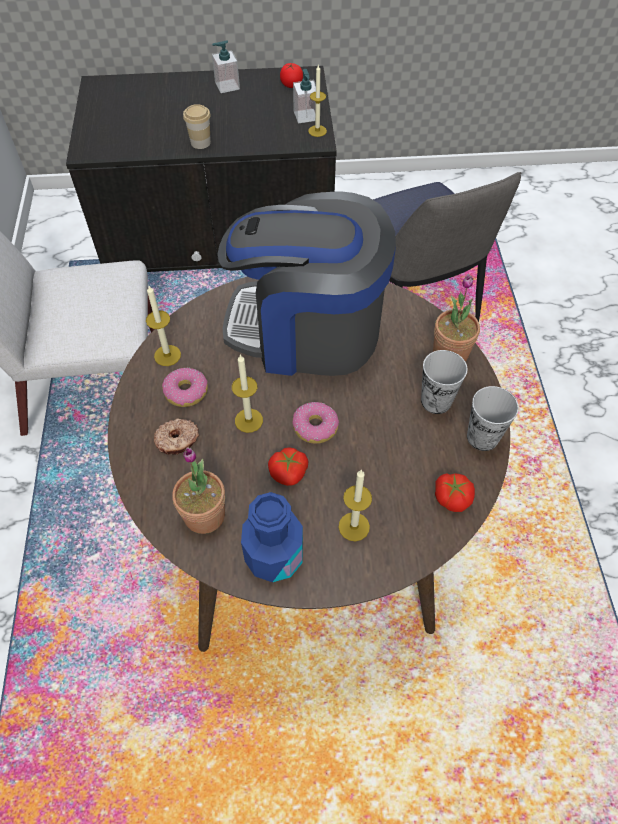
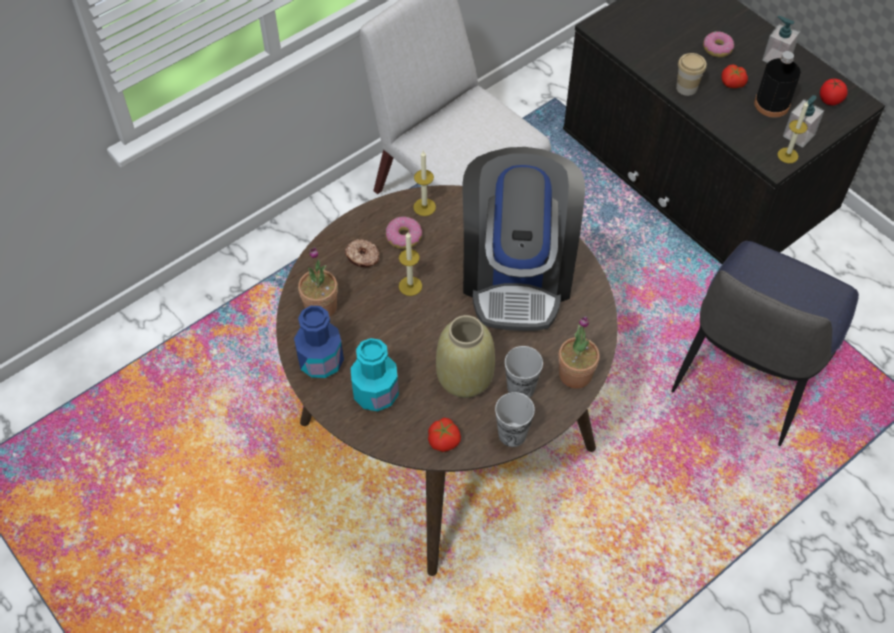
camera: 55 degrees right, 0 degrees up
coffee machine [217,191,396,376] -> coffee machine turned 150 degrees counterclockwise [462,147,585,331]
tomato [268,447,308,486] -> tomato moved to [721,65,748,88]
donut [293,402,339,444] -> donut moved to [703,31,734,57]
candle [338,470,372,541] -> turquoise bottle [351,338,399,411]
none -> beige vase [436,315,495,398]
none -> black bottle [754,51,801,118]

